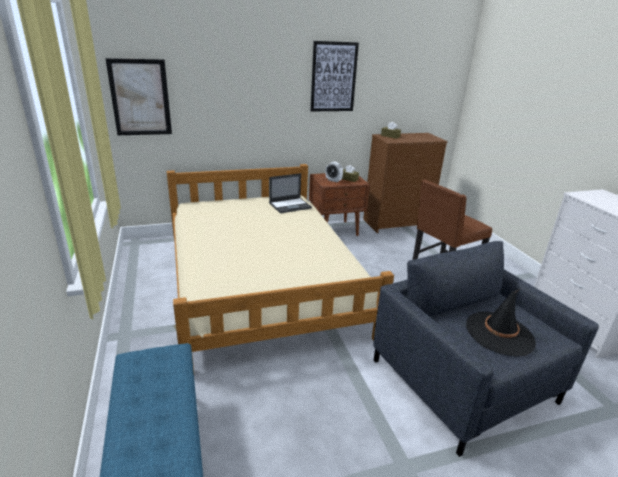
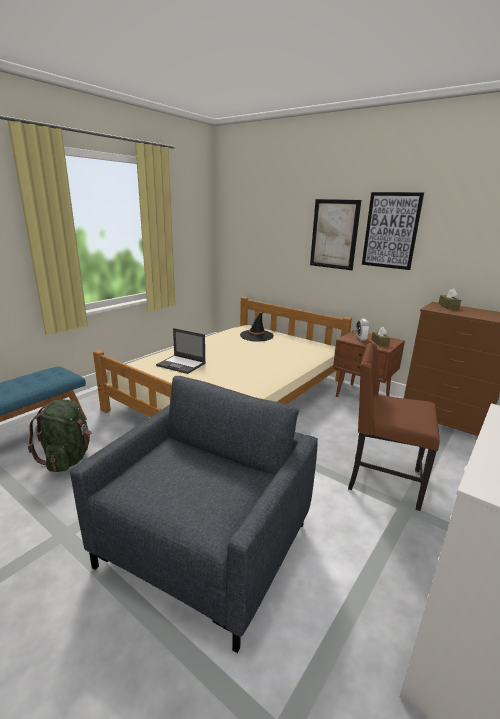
camera: 55 degrees right, 5 degrees down
picture [105,58,172,135] -> picture moved to [310,199,361,270]
laptop [269,173,312,213] -> laptop moved to [156,328,206,374]
black hat [466,289,536,357] -> black hat moved to [240,312,274,342]
none -> green backpack [27,399,92,472]

